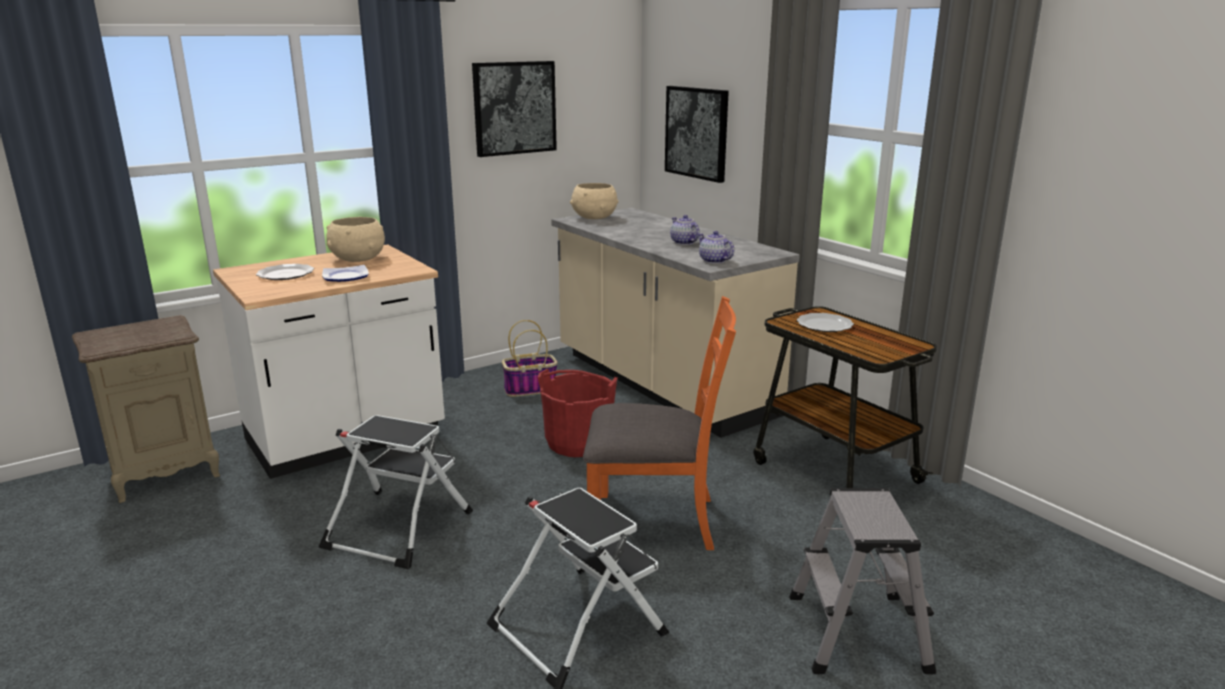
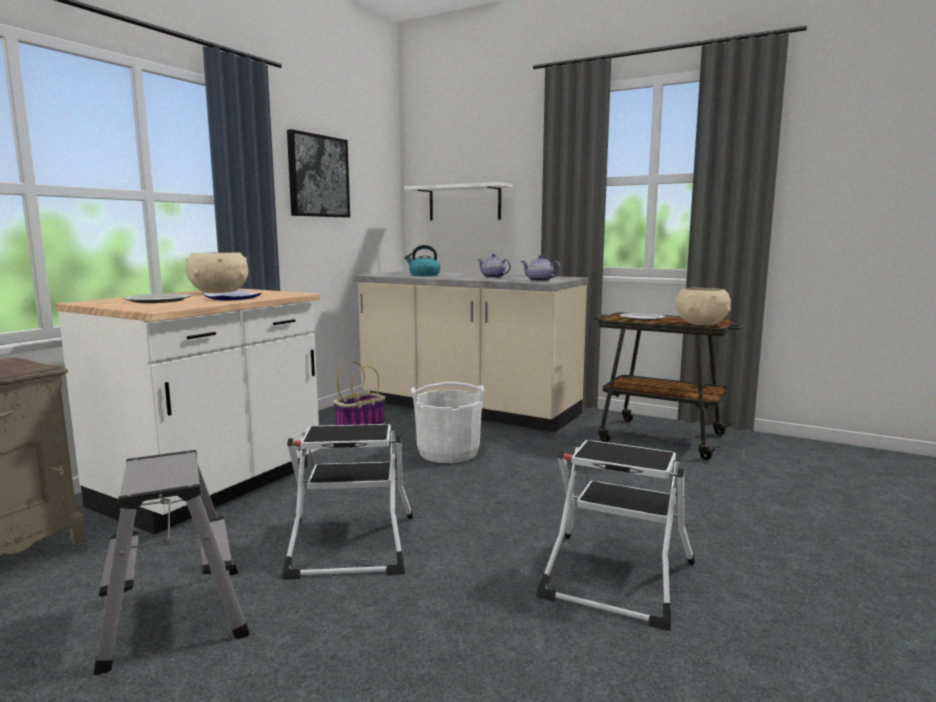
camera: 25 degrees left, 10 degrees down
red bucket [538,369,618,457] -> white bucket [411,382,484,463]
beige bowl [570,183,619,219] -> beige bowl moved to [675,288,731,326]
orange chair [583,296,736,550] -> none
picture [665,86,729,183] -> white shelf [404,182,513,221]
grey step ladder [789,488,936,674] -> grey step ladder moved to [93,450,250,675]
none -> kettle [404,245,440,276]

